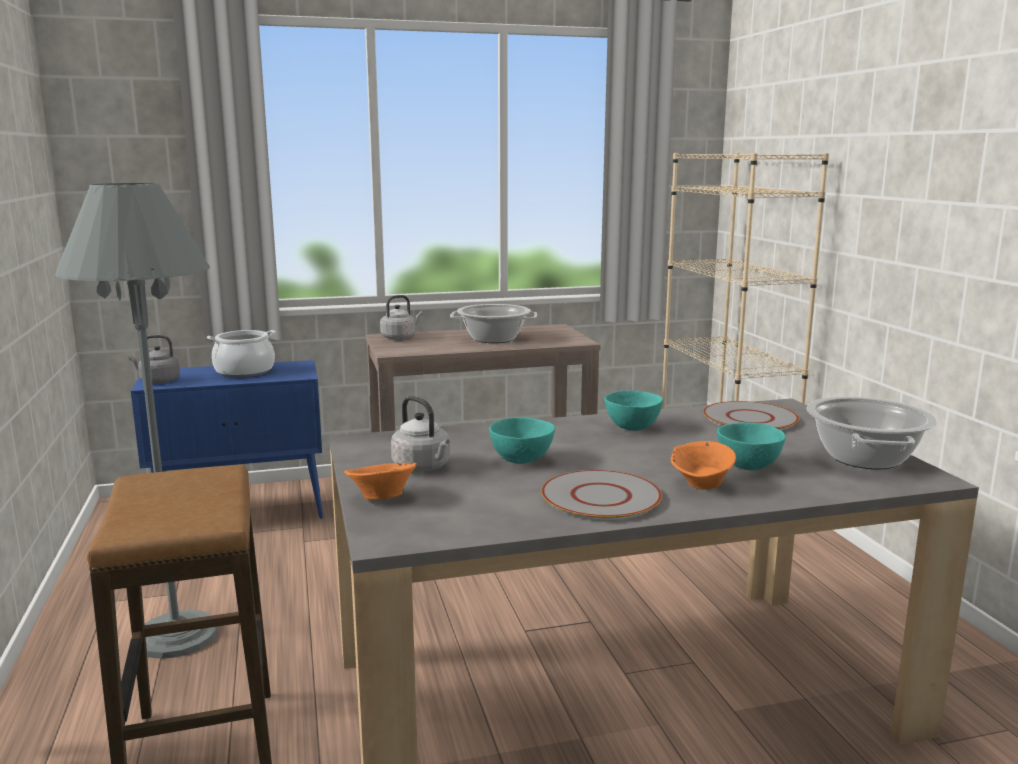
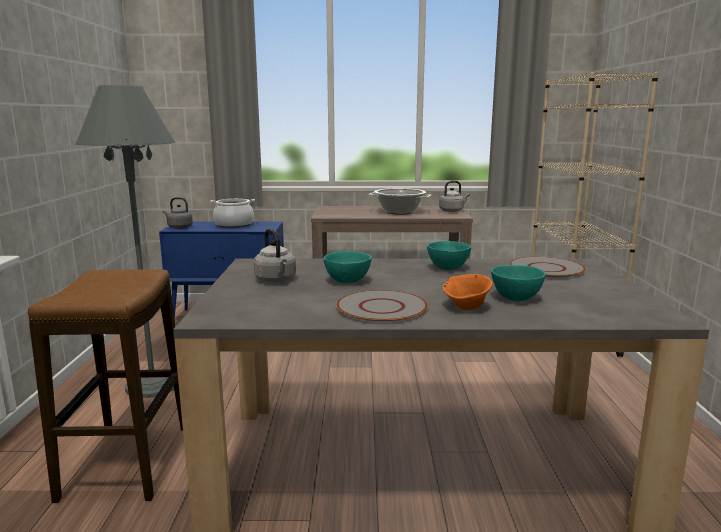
camera: 15 degrees right, 0 degrees up
orange bowl [344,463,416,500] -> none
grey kettle [380,295,423,340] -> grey kettle moved to [439,181,470,212]
cooking pot [806,396,937,469] -> none

